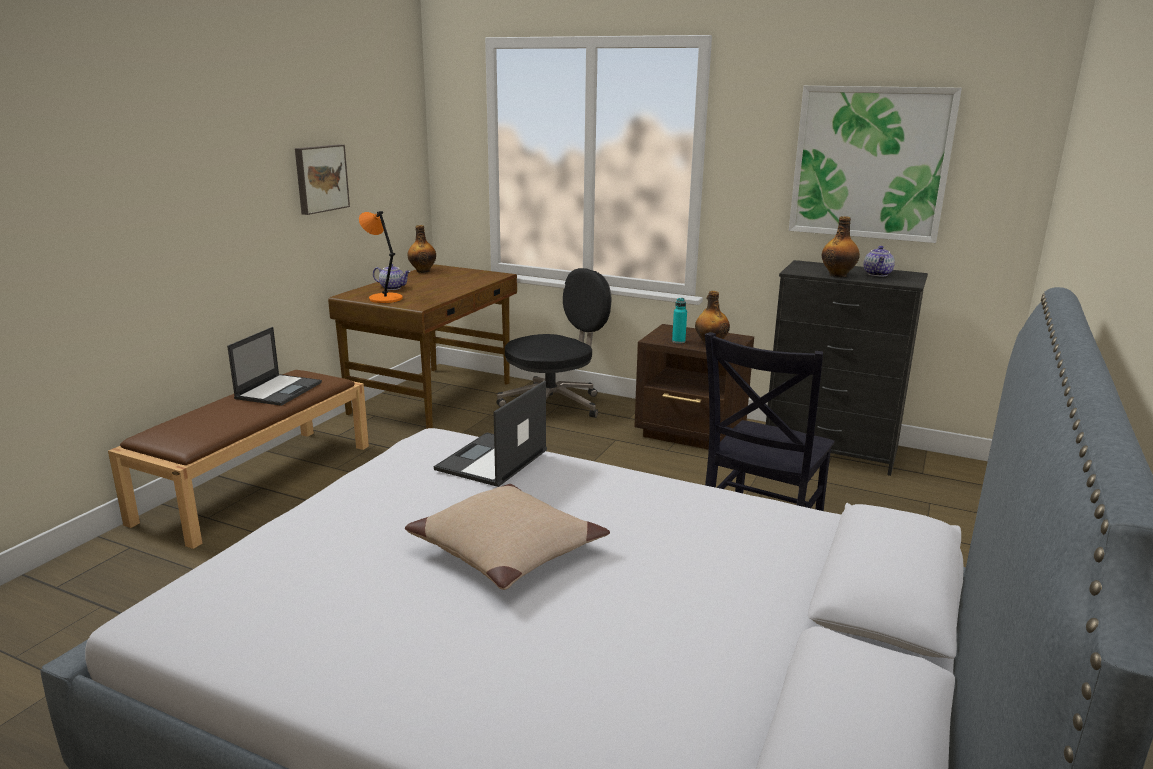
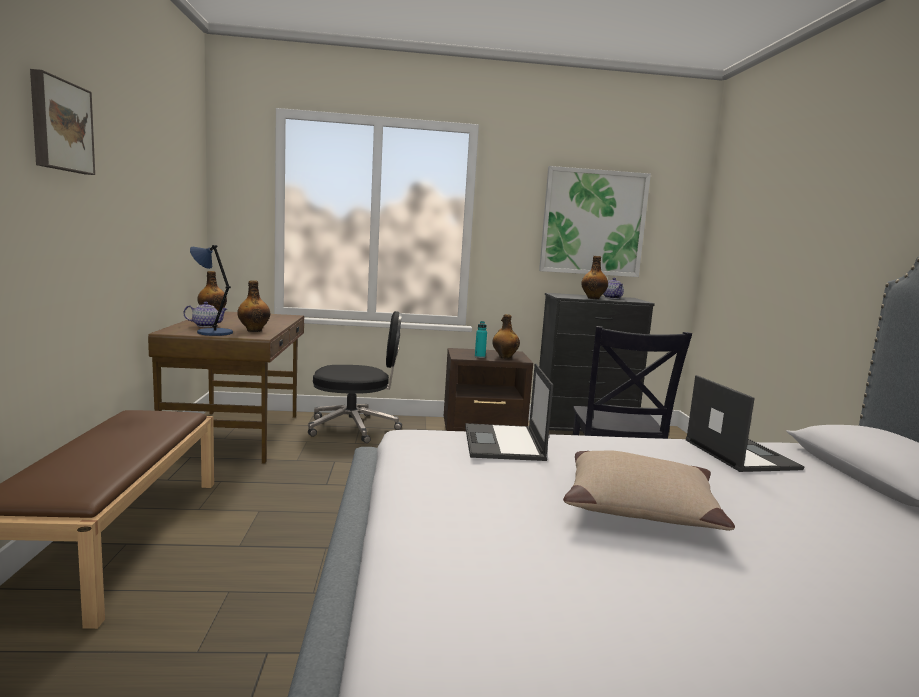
camera: 30 degrees left, 10 degrees down
laptop [227,327,322,406] -> laptop moved to [686,375,805,472]
picture [295,144,350,215] -> picture moved to [30,69,95,175]
orange table lamp [359,211,403,303] -> blue table lamp [190,245,233,336]
black office chair [497,268,611,418] -> black office chair turned 60 degrees clockwise [308,311,402,443]
none -> bottle [237,280,270,332]

